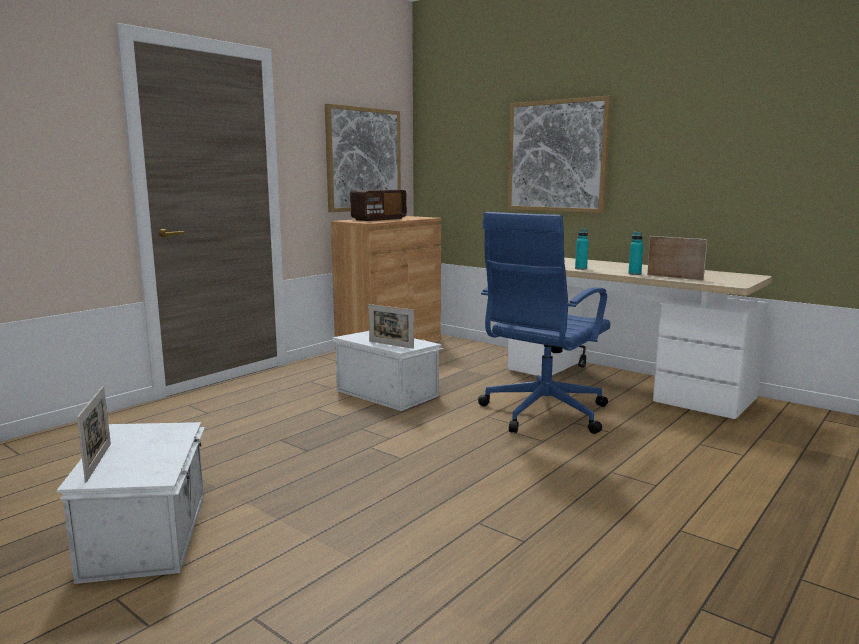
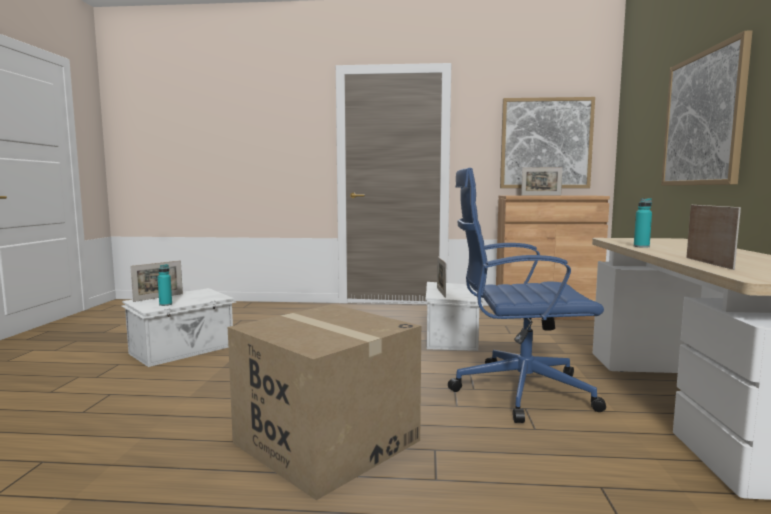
camera: 55 degrees right, 5 degrees down
radio [350,190,407,221] -> picture frame [521,167,563,195]
turquoise bottle [628,232,643,275] -> turquoise bottle moved to [158,264,172,306]
none -> cardboard box [228,304,421,500]

